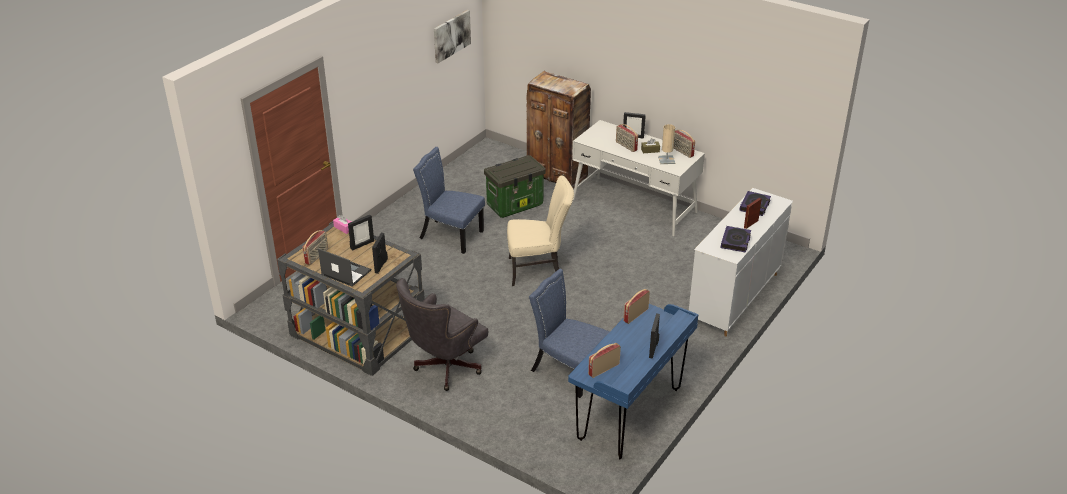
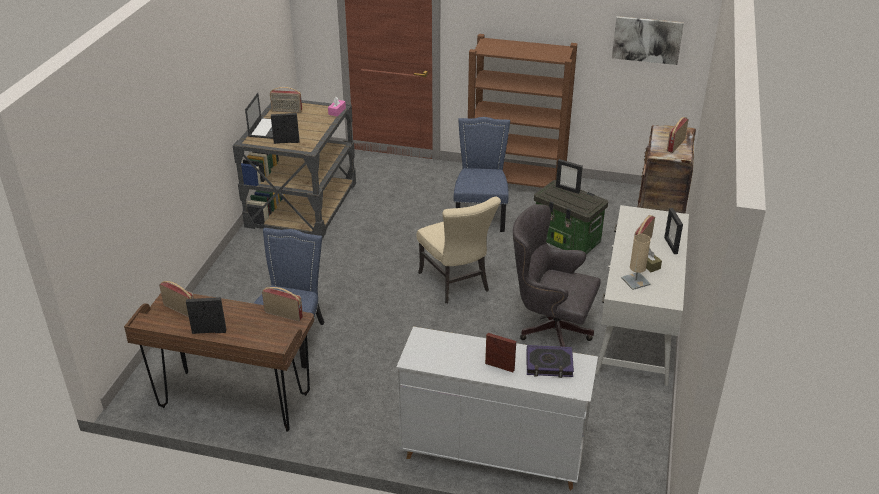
camera: 70 degrees right, 0 degrees up
picture frame [348,215,374,250] -> picture frame moved to [556,159,583,194]
grey office chair [396,278,488,391] -> grey office chair moved to [513,204,601,347]
blue desk [568,304,698,459] -> brown desk [124,294,314,432]
radio [673,130,695,158] -> radio moved to [667,117,689,153]
book [721,226,751,252] -> none
none -> brown bookcase [468,34,577,188]

